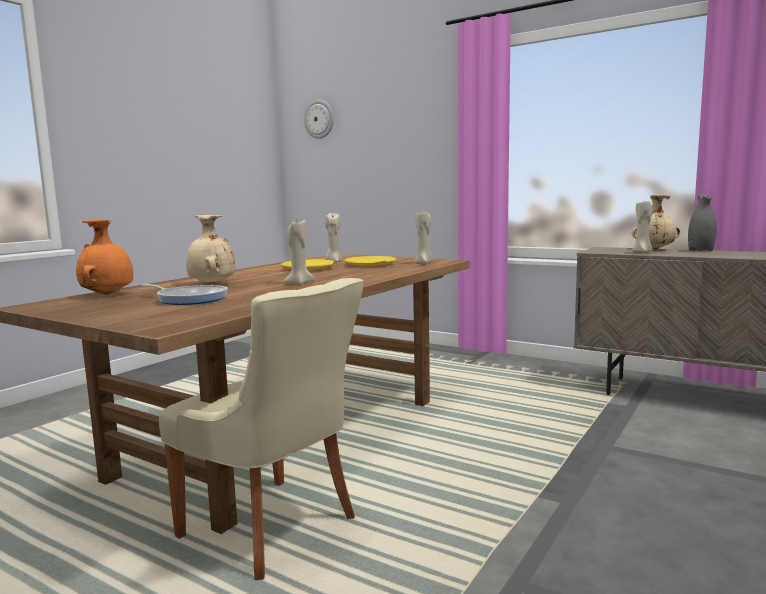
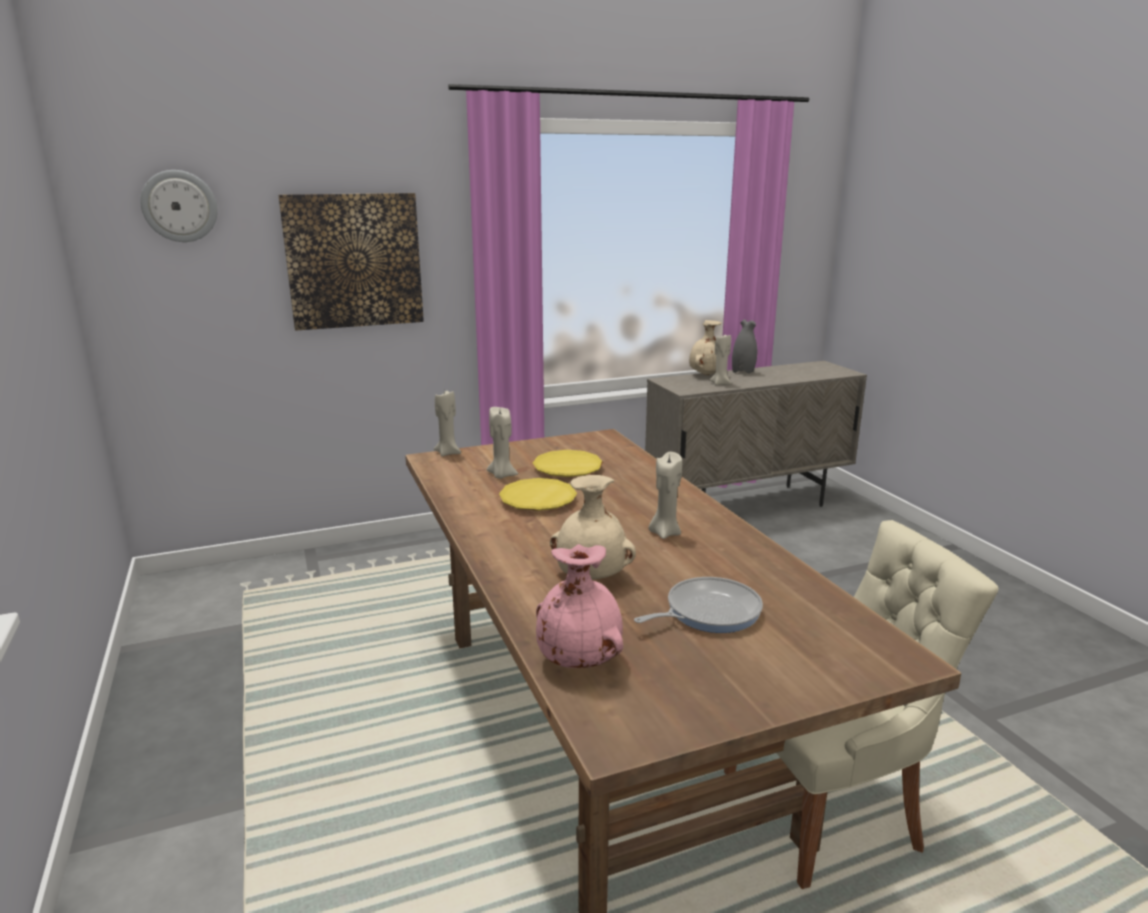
camera: 55 degrees left, 10 degrees up
orange vase [76,219,133,295] -> pink vase [536,544,623,668]
beige candle [414,212,433,264] -> beige candle moved to [434,391,461,457]
none -> picture [278,193,424,331]

